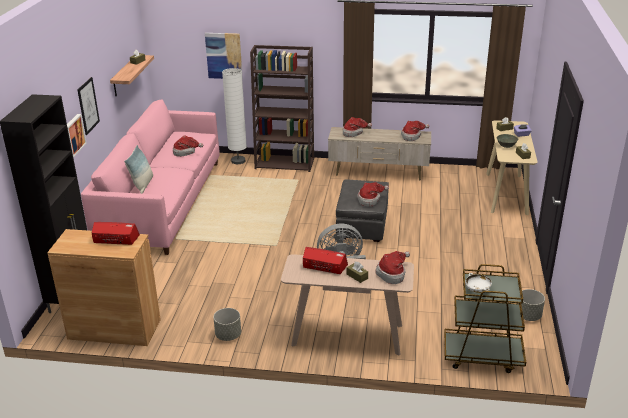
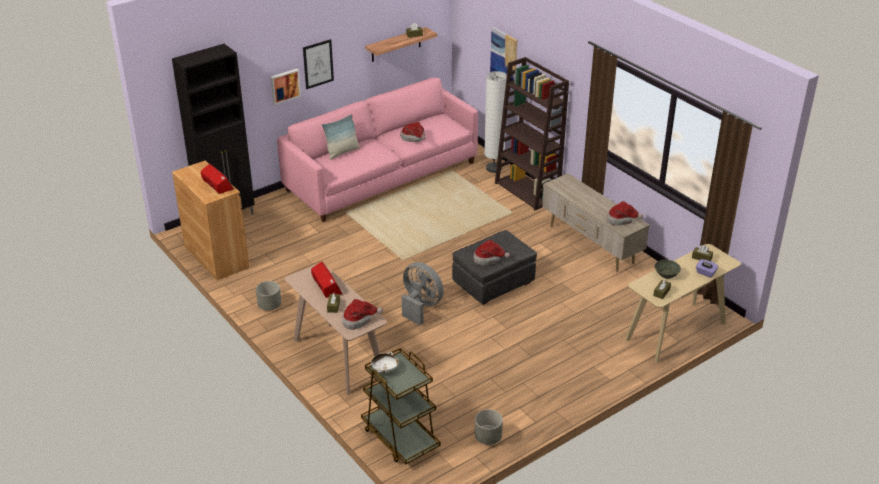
camera: 45 degrees right, 5 degrees up
hat [343,117,372,137] -> none

